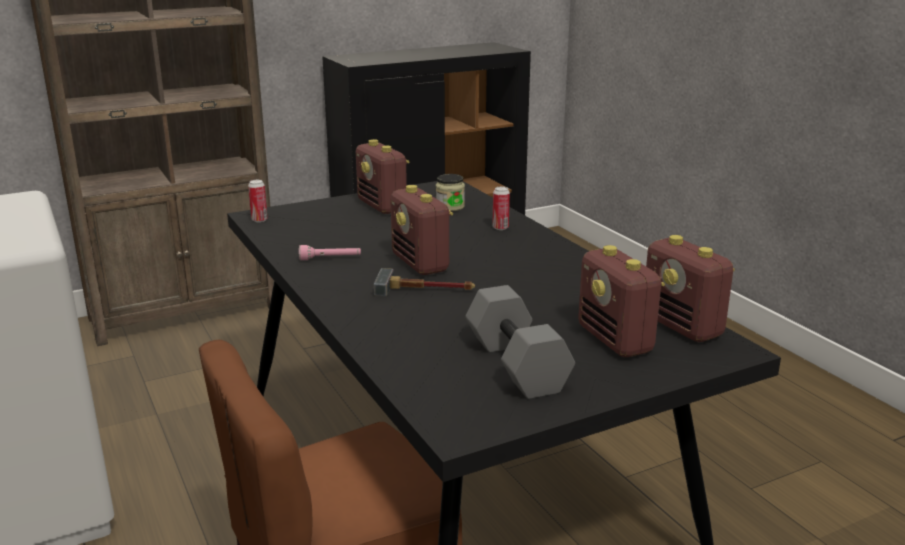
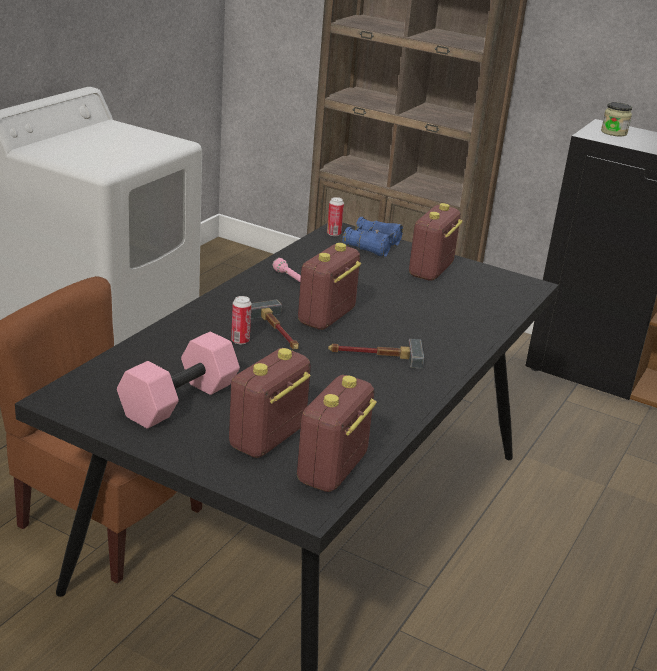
camera: 55 degrees right, 5 degrees up
jar [436,174,465,211] -> jar moved to [601,102,632,136]
grey dumbbell [465,285,575,399] -> pink dumbbell [117,332,240,429]
can [492,187,510,230] -> can moved to [231,296,252,344]
none -> hammer [328,339,424,369]
none -> blue binoculars [343,217,403,257]

